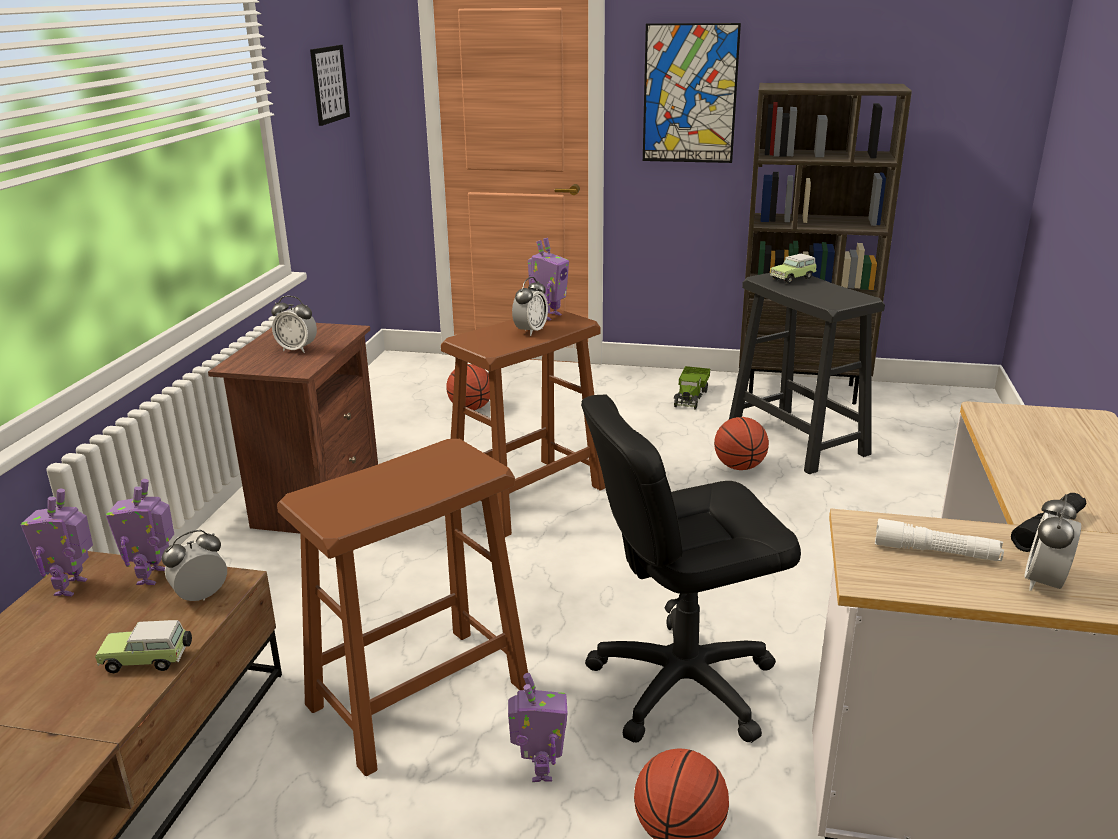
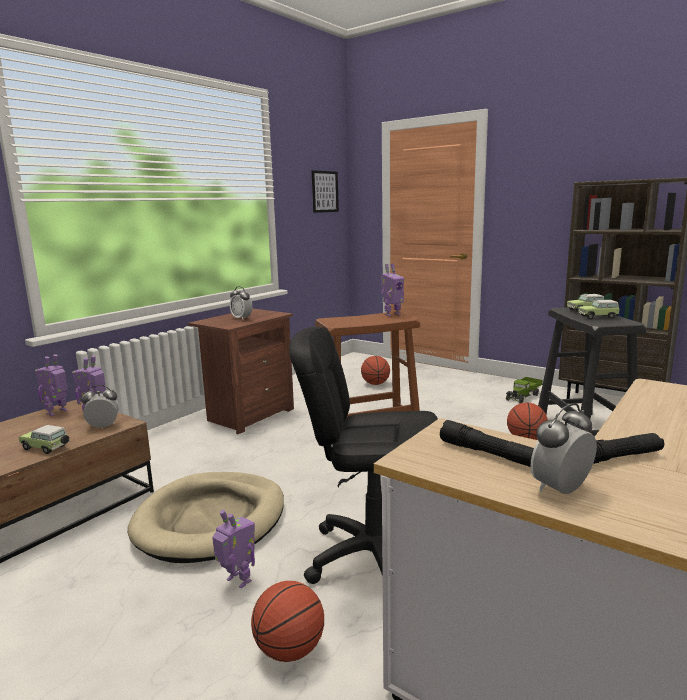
camera: 25 degrees right, 10 degrees down
brown stool [277,439,528,776] -> beige dog bed [127,472,284,563]
toy robot [508,673,568,782] -> toy robot turned 75 degrees counterclockwise [212,510,255,589]
alarm clock [512,277,548,336] -> none
picture [643,23,741,163] -> none
white flashlight [875,518,1004,561] -> black flashlight [440,420,534,467]
none -> toy car [578,300,620,319]

